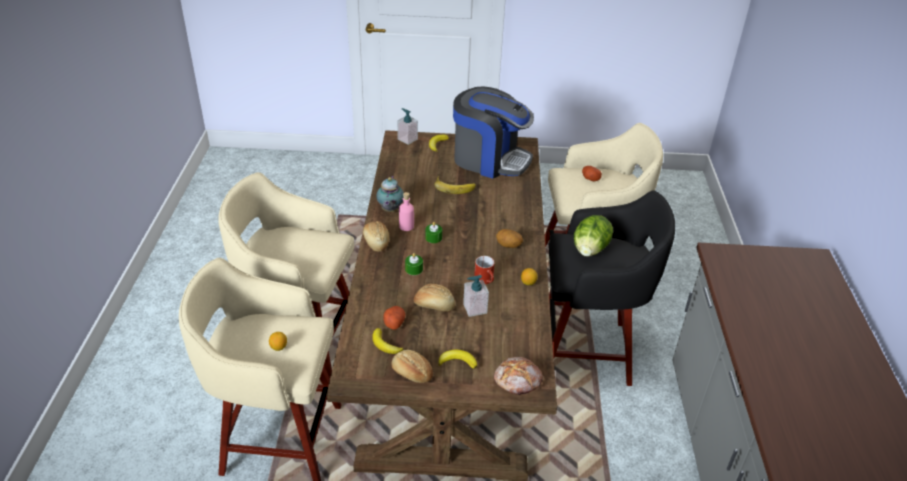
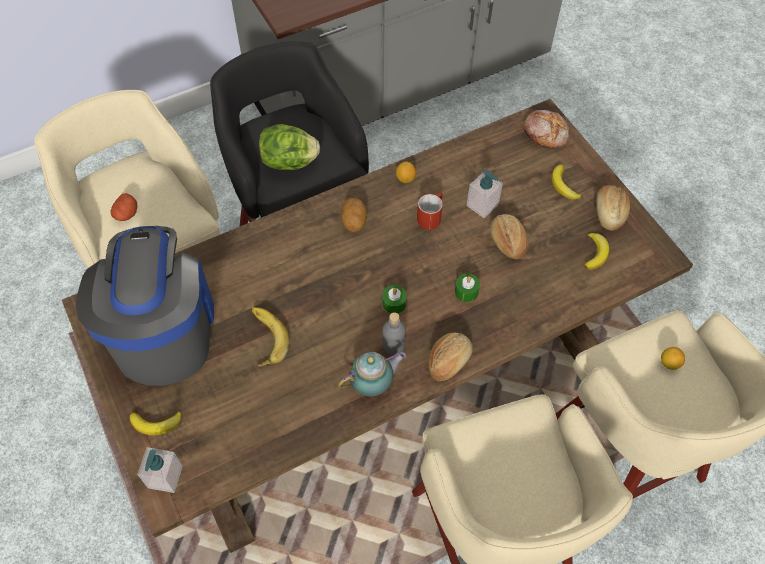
camera: 120 degrees left, 20 degrees up
potato [384,306,405,330] -> none
pink bottle [399,192,414,231] -> grey bottle [382,312,406,355]

